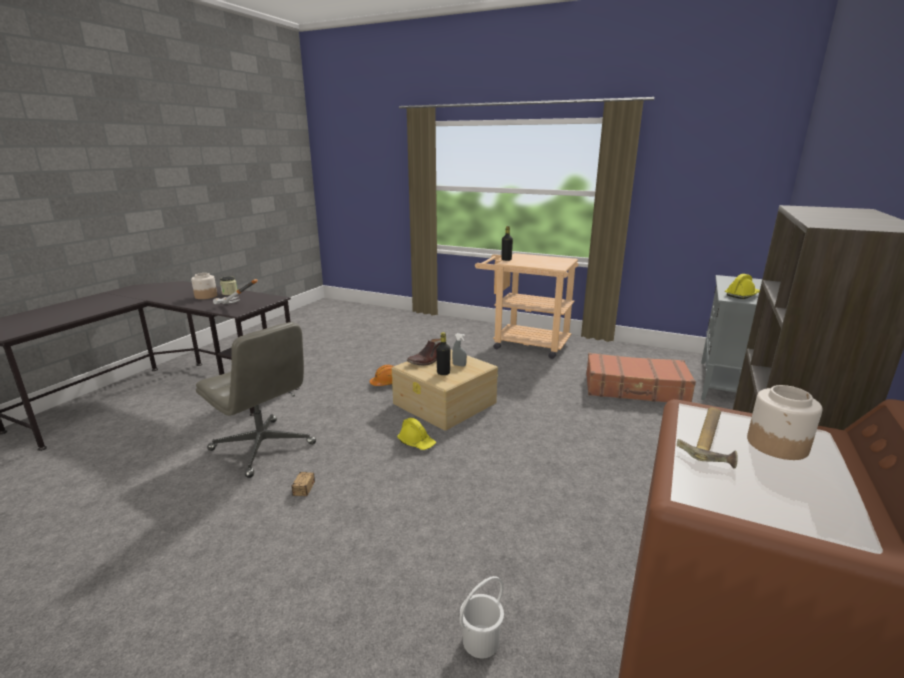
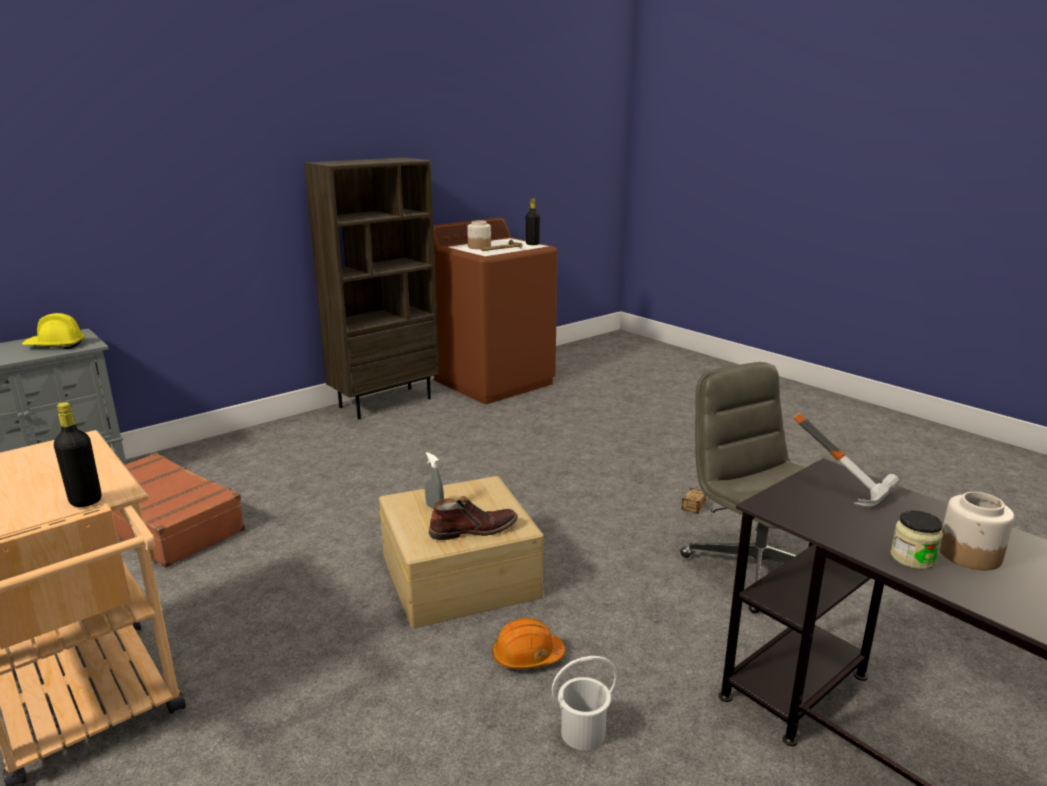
camera: 155 degrees left, 0 degrees up
yellow hard hat [397,418,436,450] -> none
black bottle [436,332,451,375] -> black bottle moved to [526,199,540,245]
white bucket [459,576,504,658] -> white bucket moved to [552,656,618,750]

